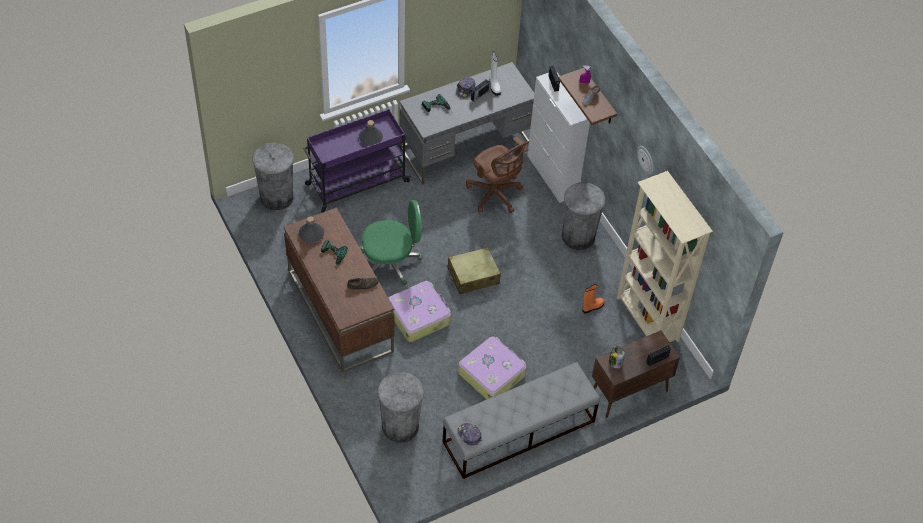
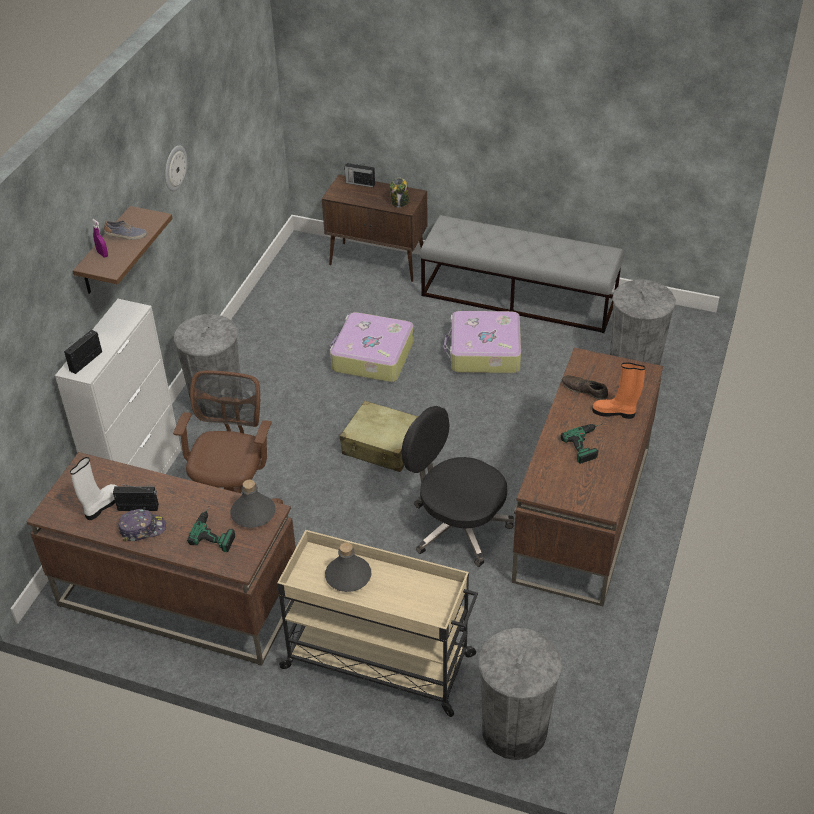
camera: 130 degrees left, 10 degrees down
grey bottle [299,216,324,243] -> grey bottle moved to [231,480,275,528]
purple cart [303,109,411,213] -> beige cart [276,530,478,717]
green office chair [360,200,422,285] -> black office chair [402,406,514,567]
suitcase [388,281,451,342] -> suitcase moved to [330,312,414,382]
grey desk [399,62,534,185] -> brown desk [26,452,296,666]
cap [457,423,482,445] -> none
orange boot [582,284,605,313] -> orange boot moved to [592,363,645,419]
beige bookcase [617,171,713,343] -> none

